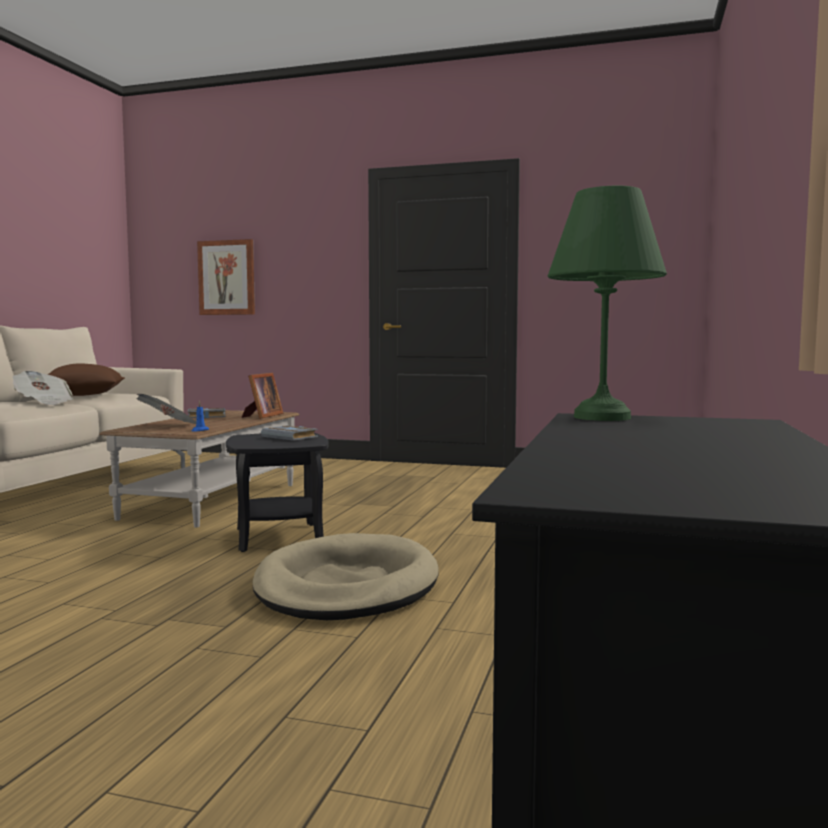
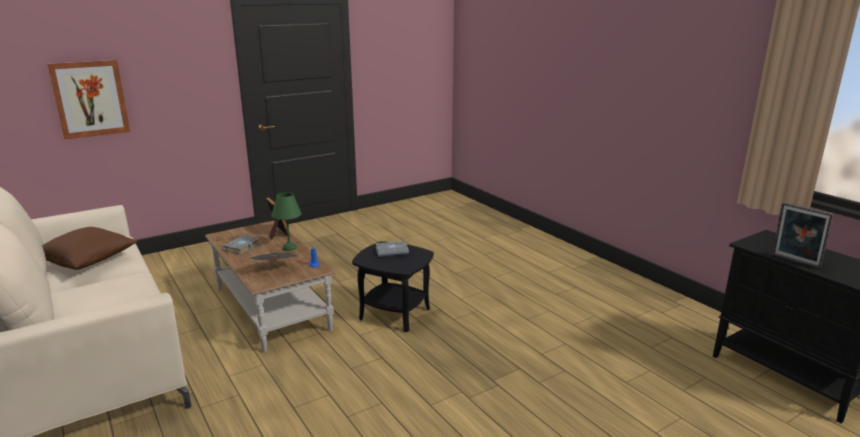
camera: 50 degrees left, 15 degrees up
newspaper [12,370,74,405] -> none
beige dog bed [252,533,439,620] -> none
green table lamp [548,185,667,421] -> green table lamp moved to [271,192,302,251]
none -> picture frame [772,202,833,269]

